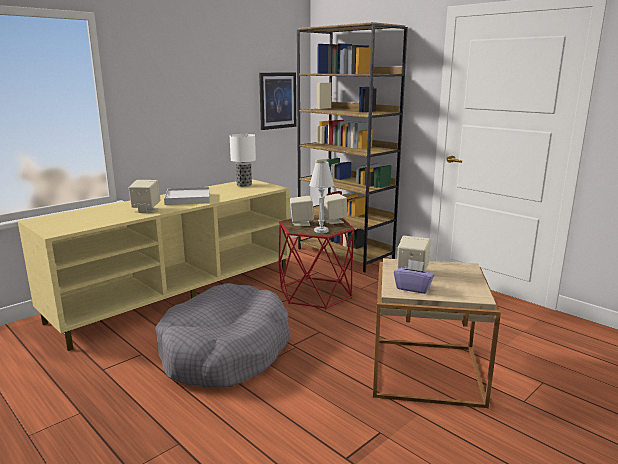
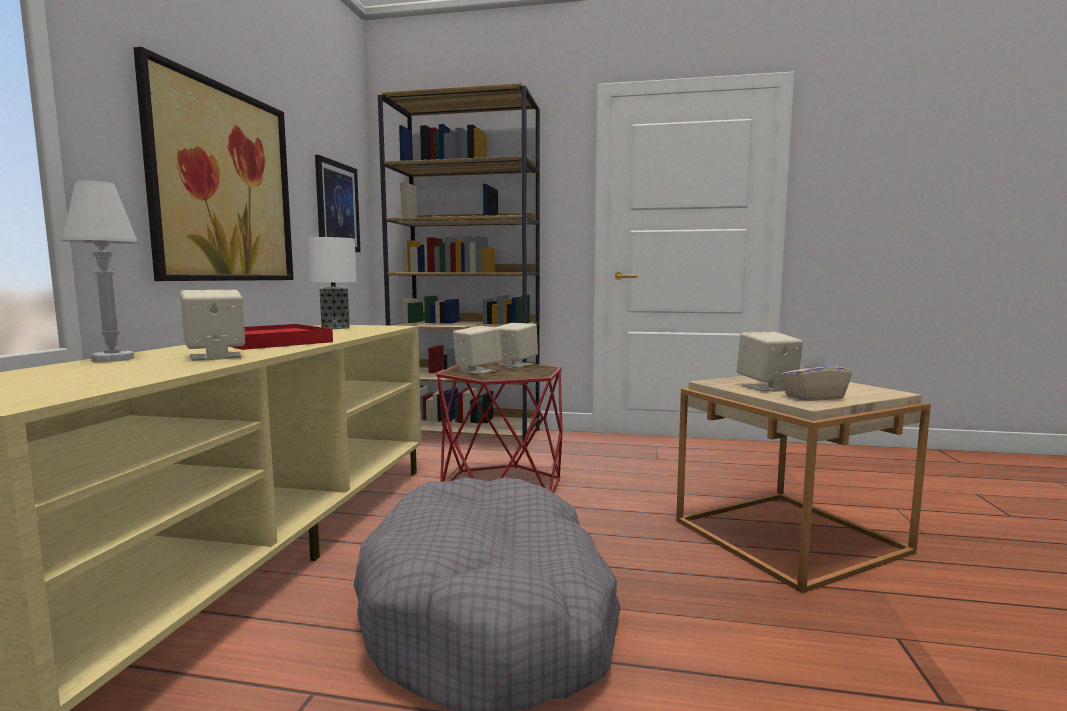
camera: 35 degrees left, 10 degrees down
white tray [164,187,210,205] -> red tray [233,324,333,350]
white table lamp [309,161,334,233] -> white table lamp moved to [61,180,139,362]
purple tissue box [394,260,434,294] -> beige tissue box [780,353,852,401]
none -> picture [133,47,294,281]

